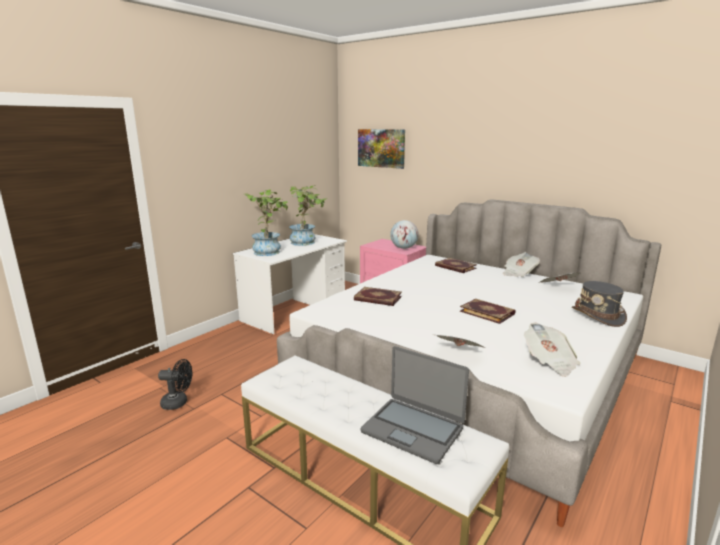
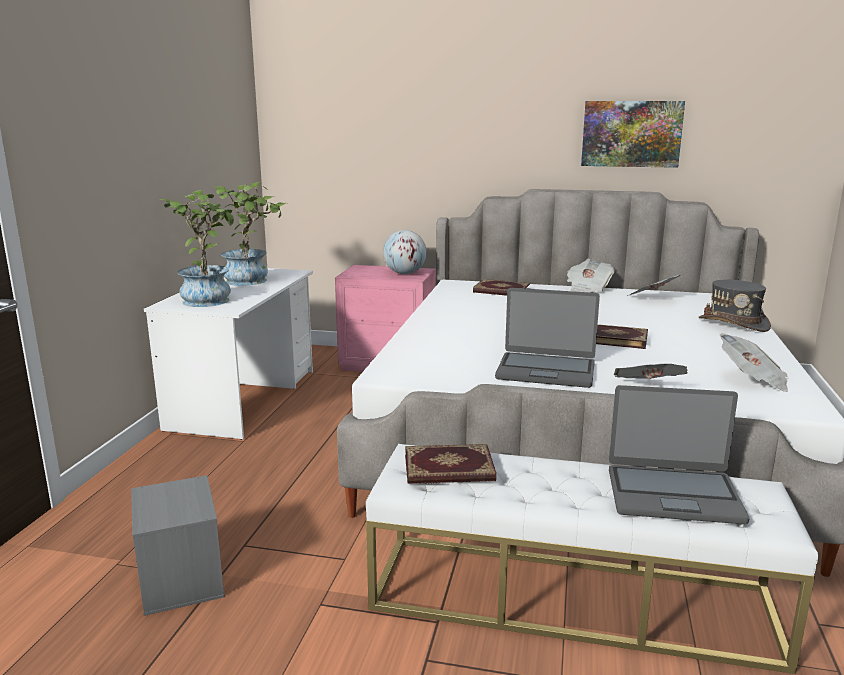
camera: 25 degrees left, 0 degrees up
black fan [158,359,192,410] -> grey storage box [131,475,225,616]
book [354,287,402,306] -> book moved to [405,444,496,484]
picture [358,129,405,169] -> picture moved to [581,101,685,168]
none -> laptop [495,288,600,388]

